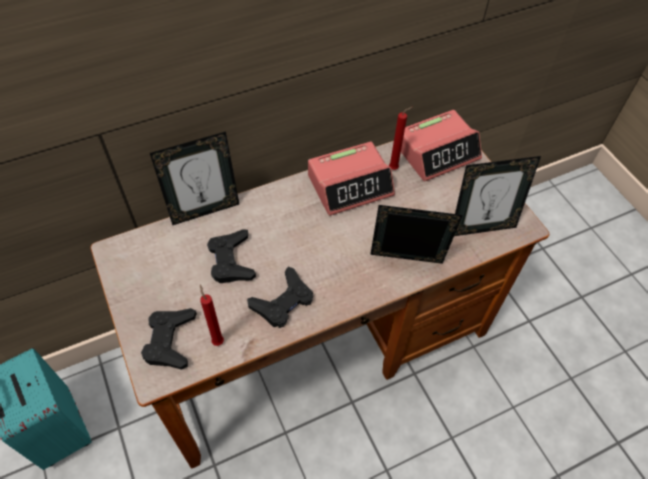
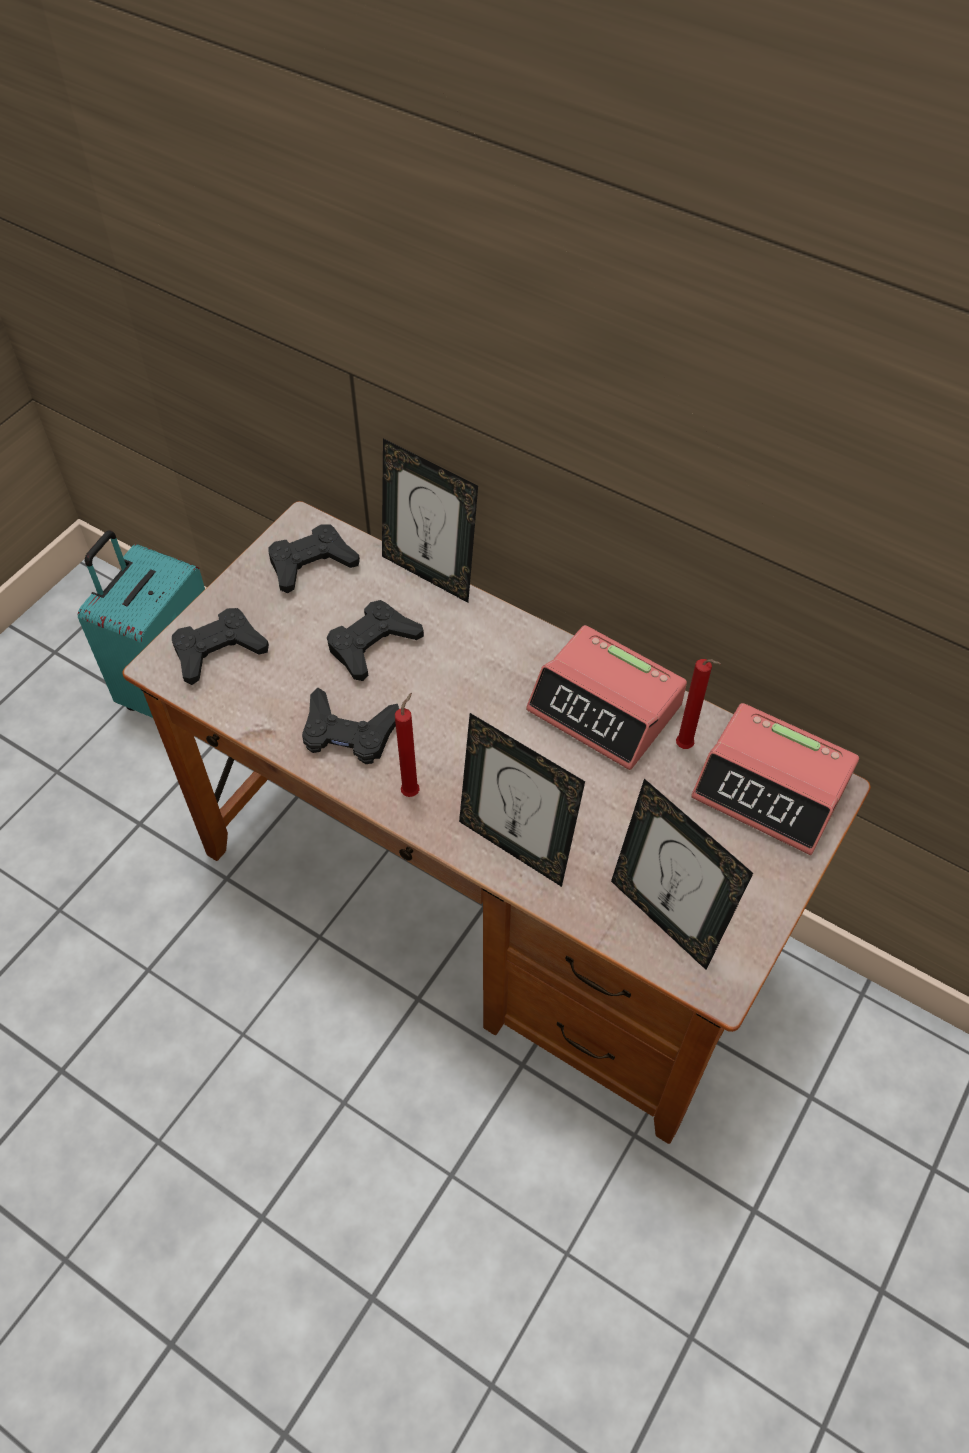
camera: 60 degrees right, 0 degrees up
red candle [200,284,224,346] -> red candle moved to [395,693,420,797]
picture frame [370,205,463,264] -> picture frame turned 150 degrees clockwise [459,713,585,887]
none -> black game controller [269,524,360,594]

